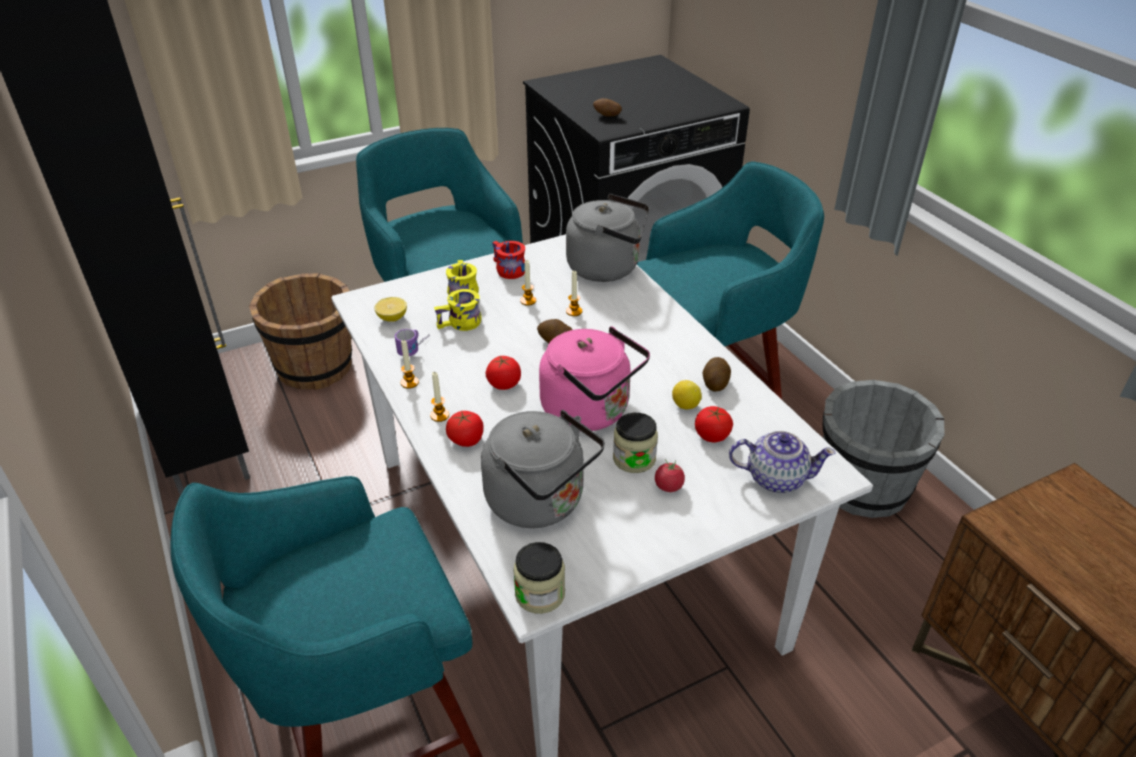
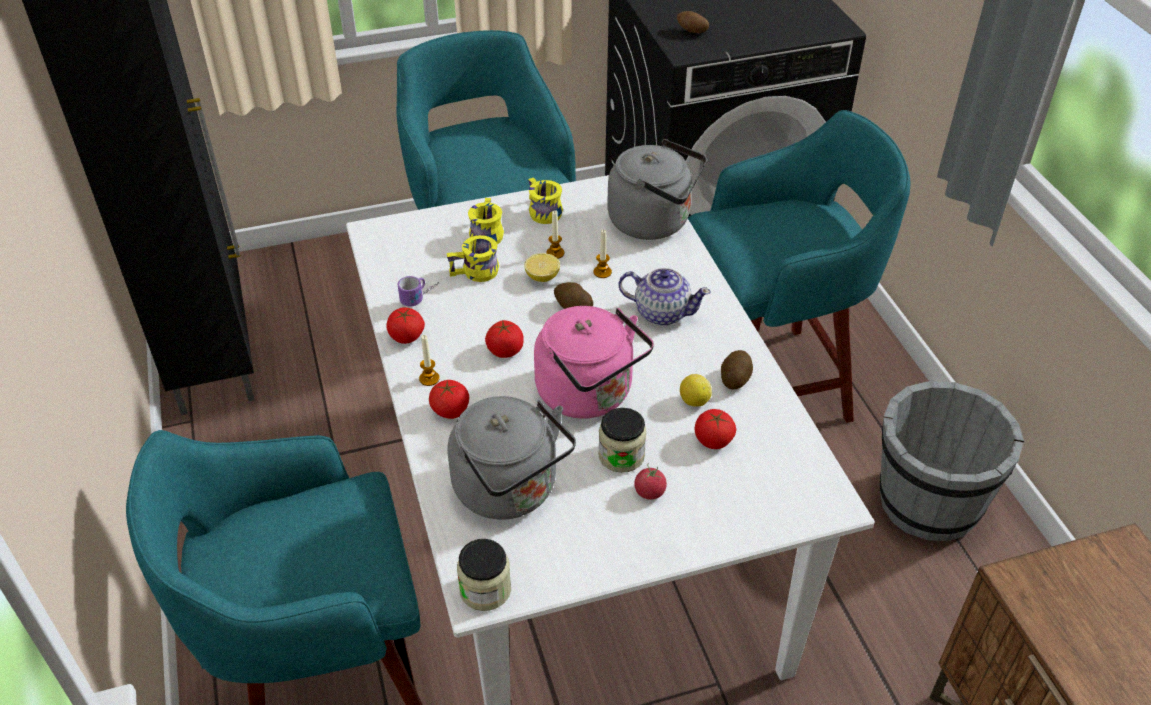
camera: 10 degrees right, 5 degrees up
brown bucket [249,273,352,390] -> none
lemon [374,297,407,322] -> lemon moved to [524,253,560,282]
candle [401,340,419,389] -> tomato [386,307,425,344]
red mug [492,241,525,279] -> yellow mug [528,178,563,224]
teapot [729,431,836,493] -> teapot moved to [619,268,711,325]

